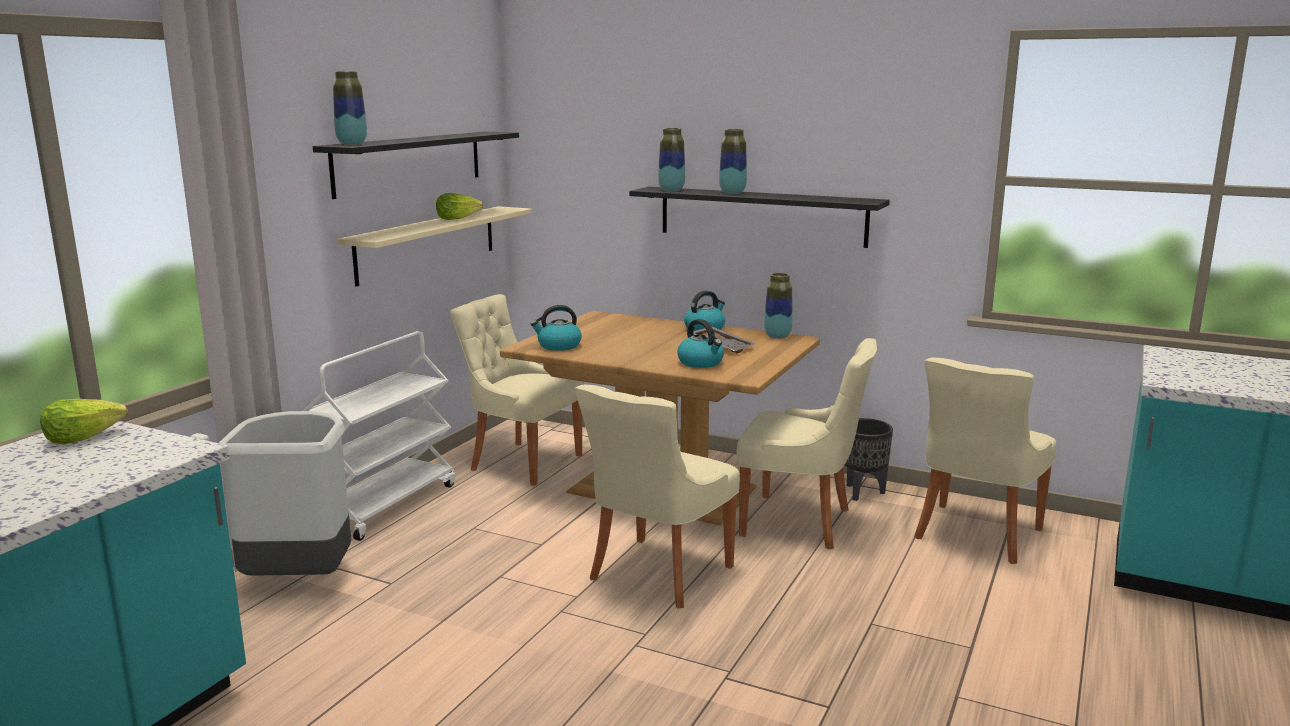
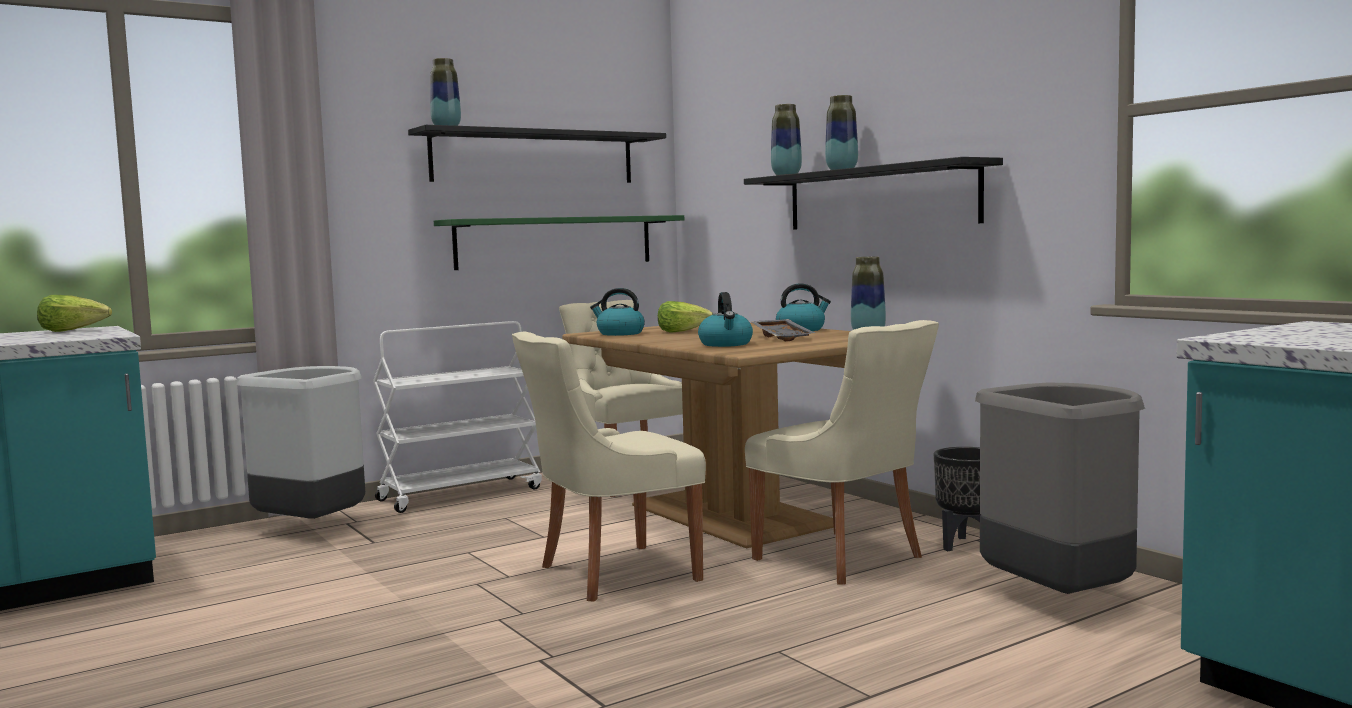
camera: 30 degrees right, 10 degrees down
beige shelf [337,206,532,287] -> green shelf [434,215,684,270]
lettuce [436,193,483,220] -> lettuce moved to [658,301,713,333]
beige chair [914,358,1057,564] -> grey trash can [975,383,1145,594]

